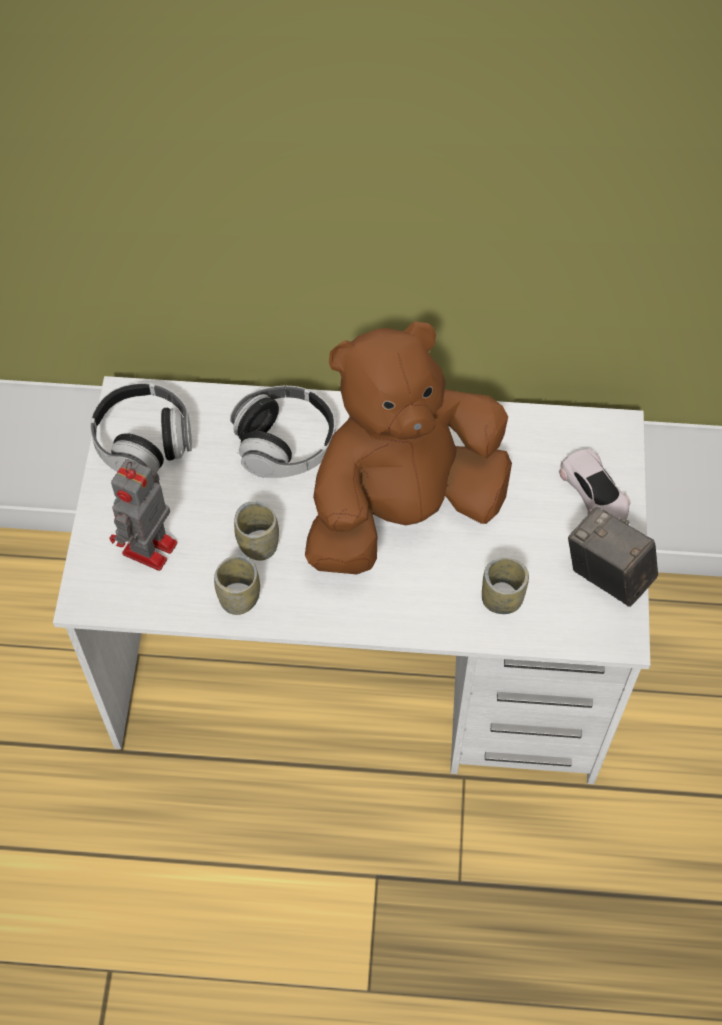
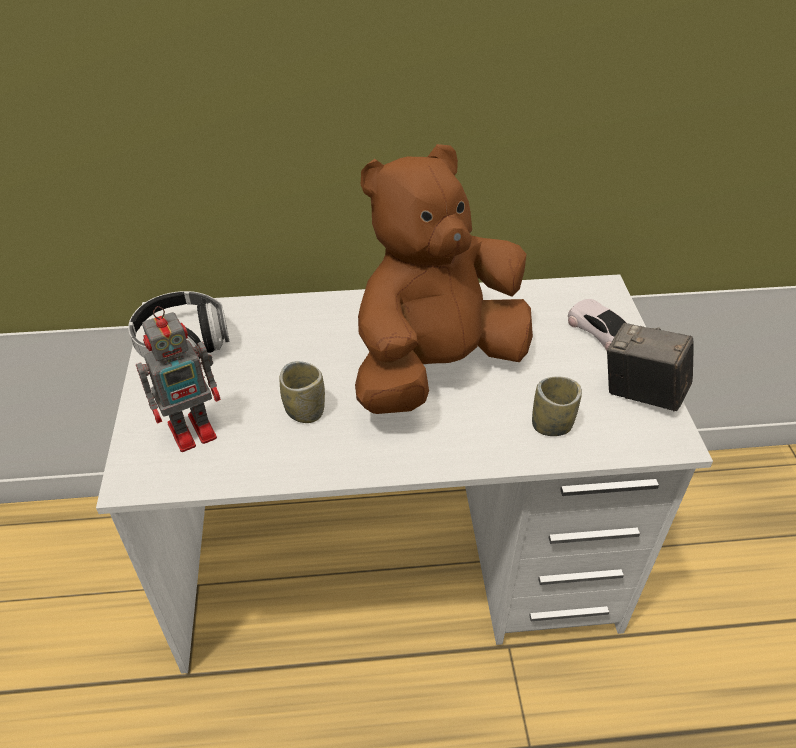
camera: 10 degrees left, 15 degrees down
toy robot [109,459,177,571] -> toy robot turned 135 degrees counterclockwise [136,306,221,452]
cup [214,555,260,615] -> none
headphones [230,386,335,478] -> none

